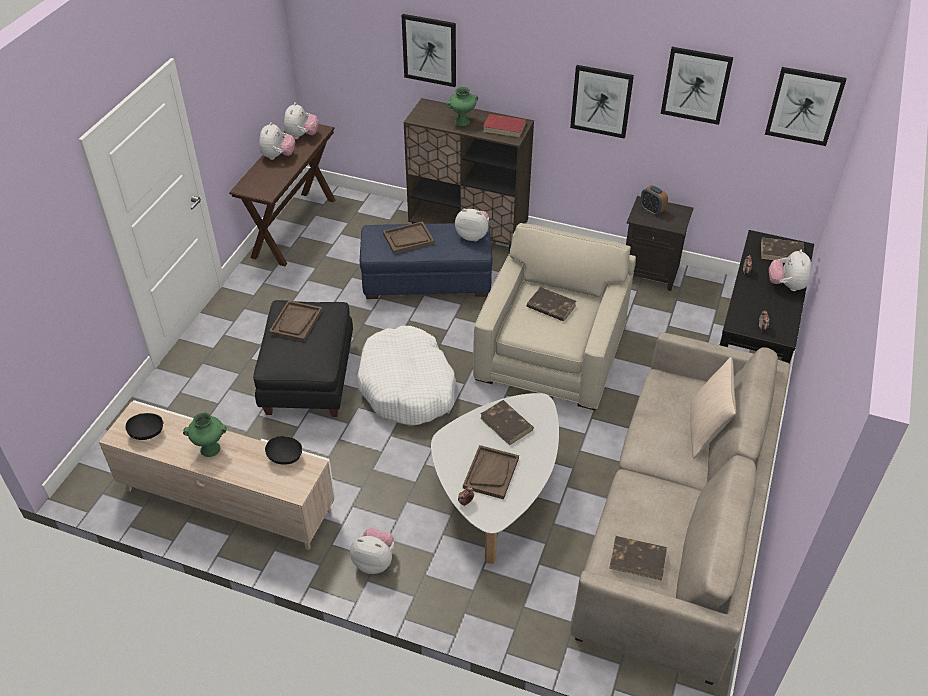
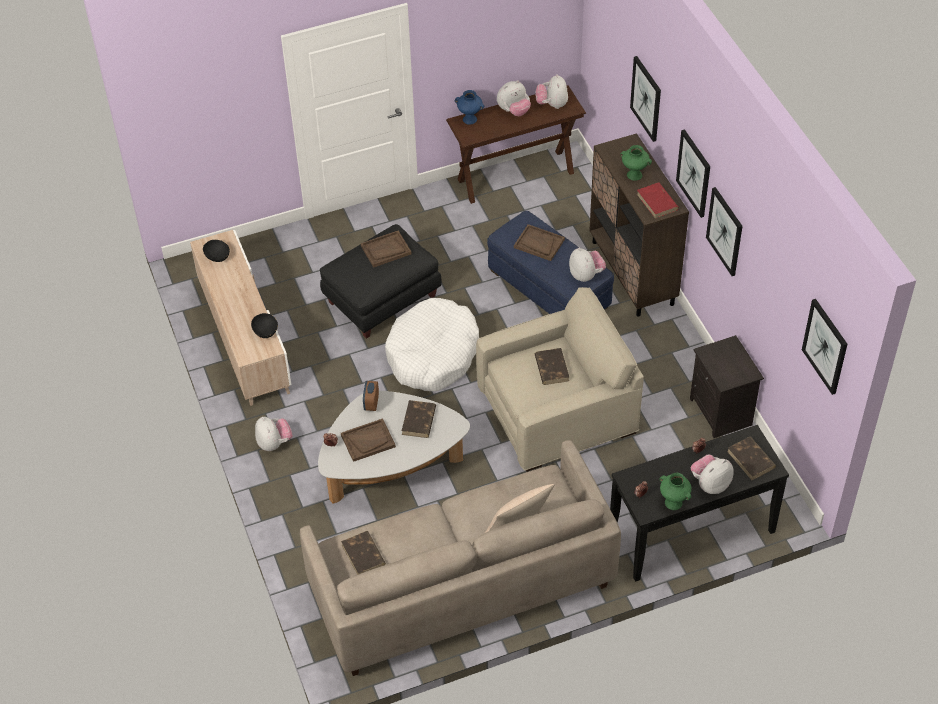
camera: 50 degrees right, 5 degrees up
green vase [183,413,227,457] -> green vase moved to [659,473,692,510]
plush toy [284,102,319,139] -> plush toy turned 120 degrees clockwise [535,74,568,109]
alarm clock [640,185,668,215] -> alarm clock moved to [363,381,379,411]
picture [661,47,733,125] -> picture moved to [676,129,710,218]
none -> blue vase [455,90,484,125]

